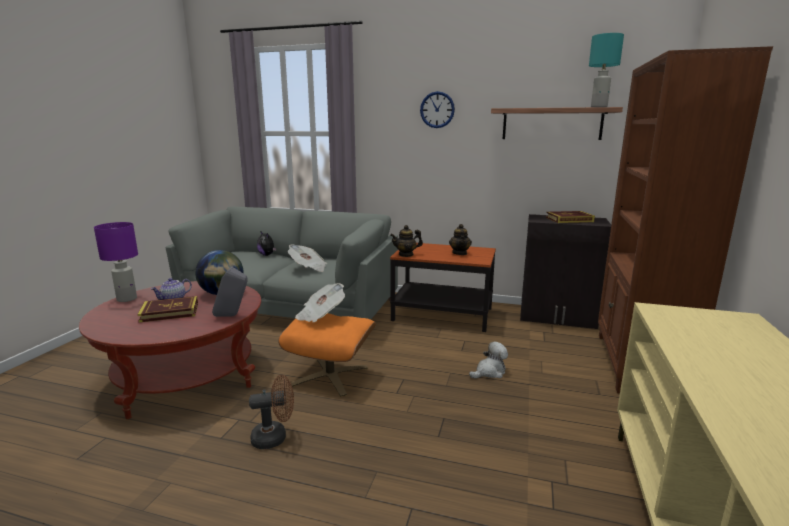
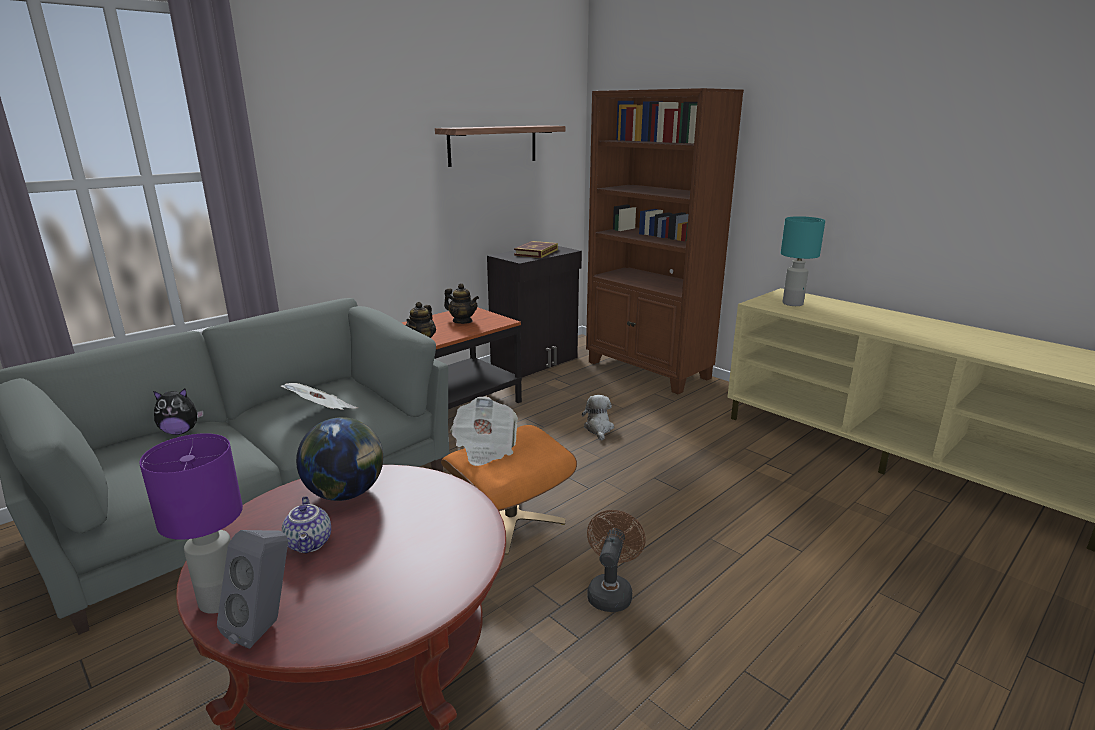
camera: 60 degrees left, 5 degrees up
book [137,296,198,323] -> none
grey speaker [212,267,248,317] -> grey speaker moved to [217,530,288,649]
wall clock [420,91,455,128] -> none
turquoise table lamp [589,33,624,107] -> turquoise table lamp moved to [781,216,825,306]

